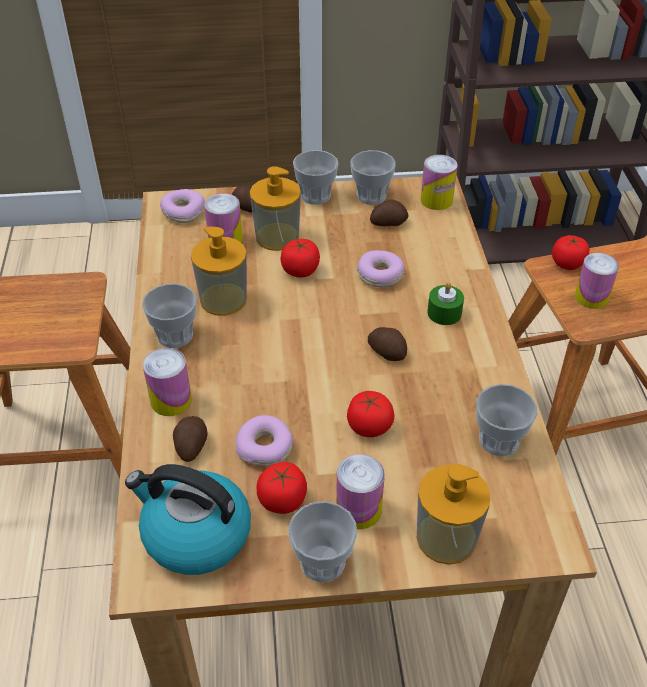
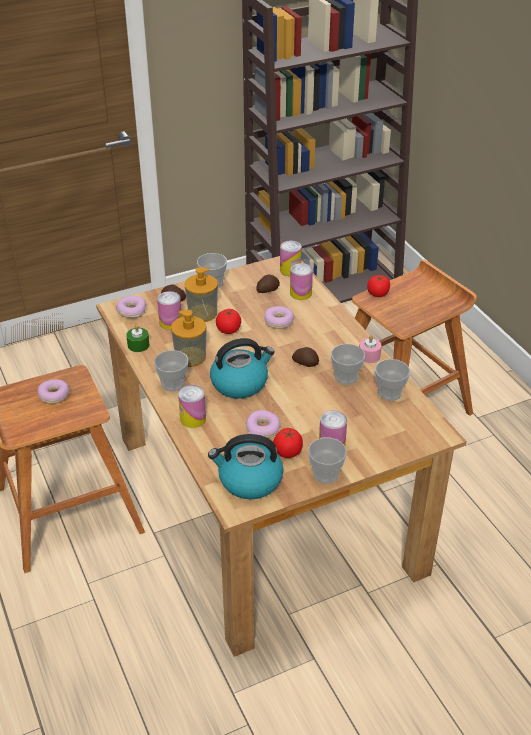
camera: 20 degrees left, 5 degrees down
potato [173,416,208,462] -> none
tomato [347,391,394,437] -> none
cup [350,150,396,205] -> cup moved to [331,344,365,385]
soap dispenser [417,464,491,565] -> none
green candle [427,282,464,325] -> green candle moved to [126,325,149,352]
can [575,253,619,309] -> can moved to [290,263,313,300]
none -> donut [38,379,70,404]
none -> kettle [210,338,275,399]
none -> pink candle [359,335,382,363]

